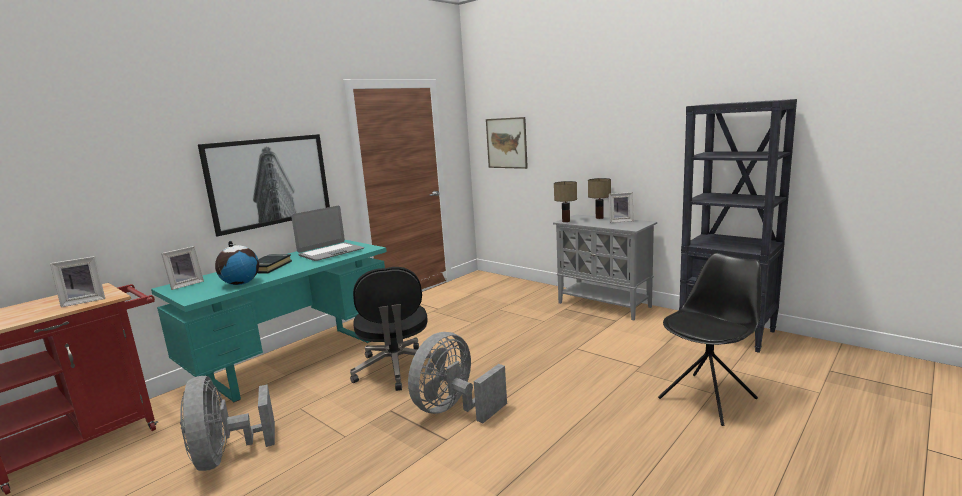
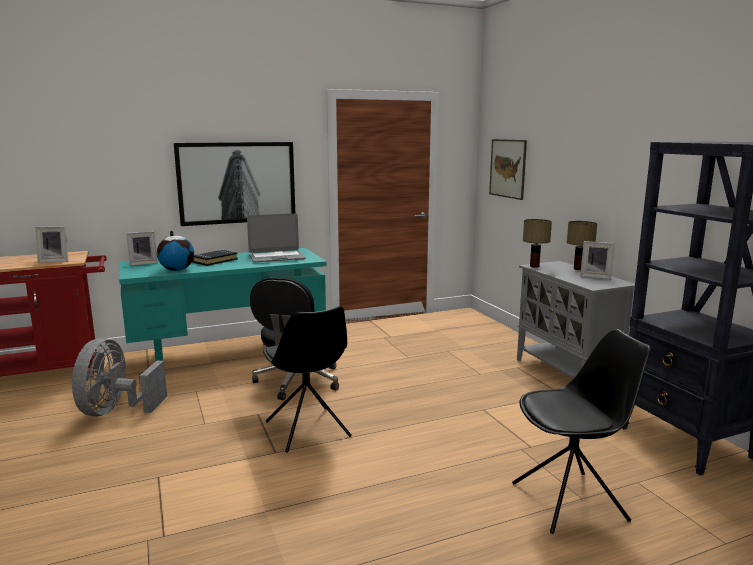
camera: 25 degrees right, 0 degrees up
grey fan [408,332,507,423] -> black chair [263,306,352,452]

